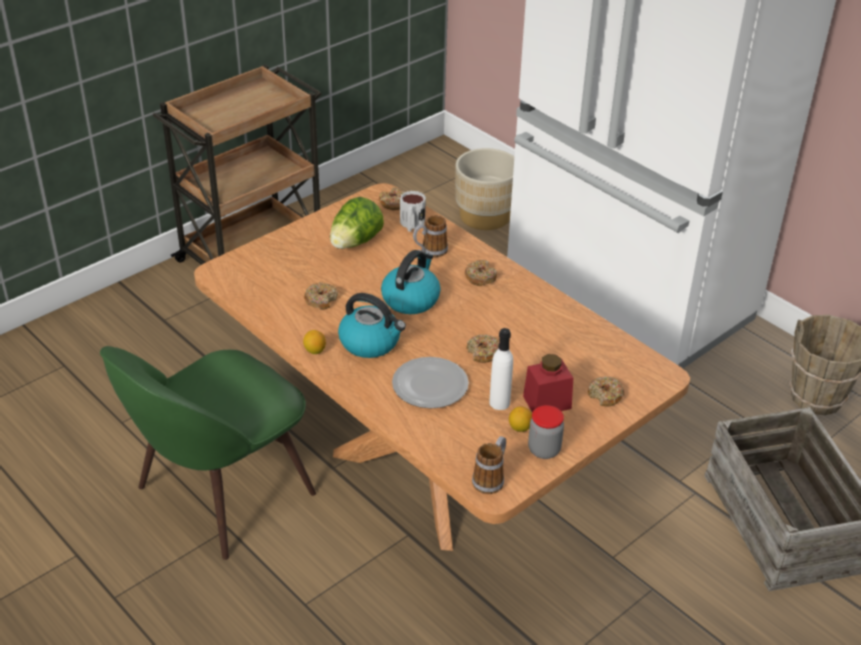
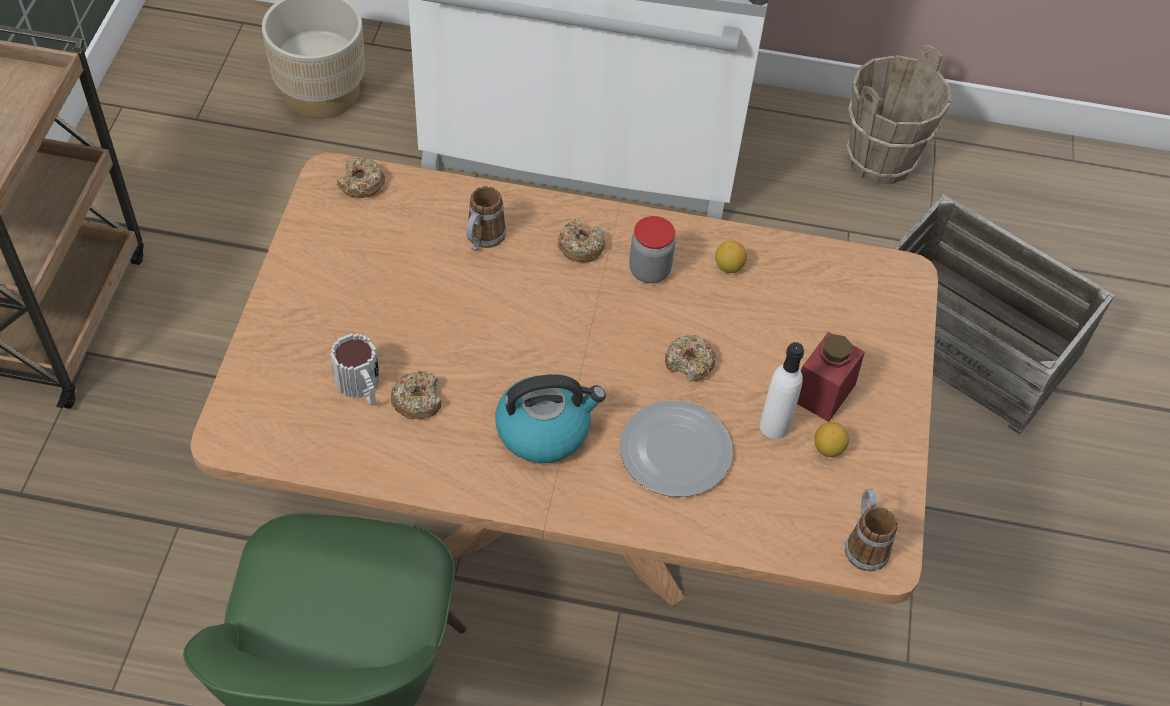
camera: 40 degrees left, 15 degrees up
lemon [303,330,326,354] -> lemon moved to [715,240,747,273]
lettuce [330,197,384,249] -> none
kettle [381,250,441,314] -> none
mug [400,191,426,232] -> mug moved to [331,333,379,406]
jar [528,405,564,459] -> jar moved to [629,216,675,283]
donut [588,376,625,407] -> none

